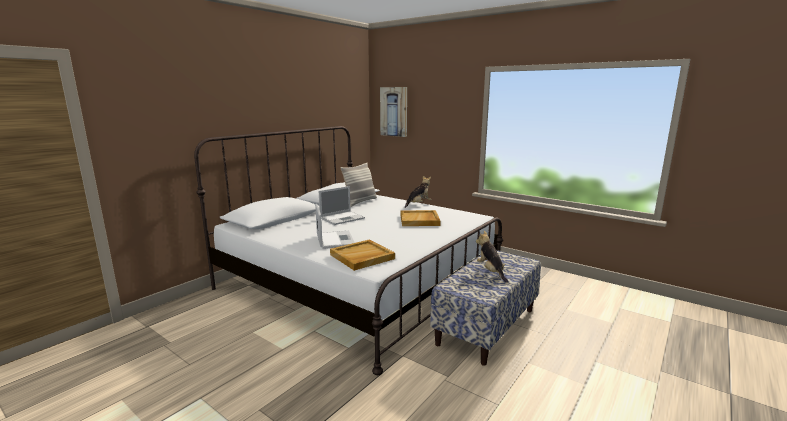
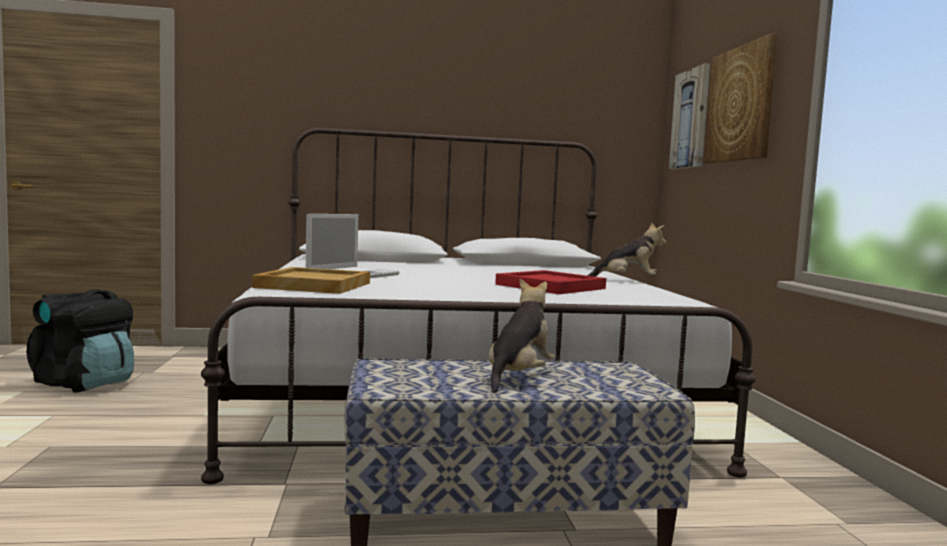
camera: 45 degrees right, 10 degrees down
laptop [319,186,365,225] -> none
pillow [340,163,377,207] -> none
beige tray [400,210,441,226] -> red tray [495,270,606,294]
none -> black backpack [27,289,134,393]
none -> picture [704,34,778,163]

